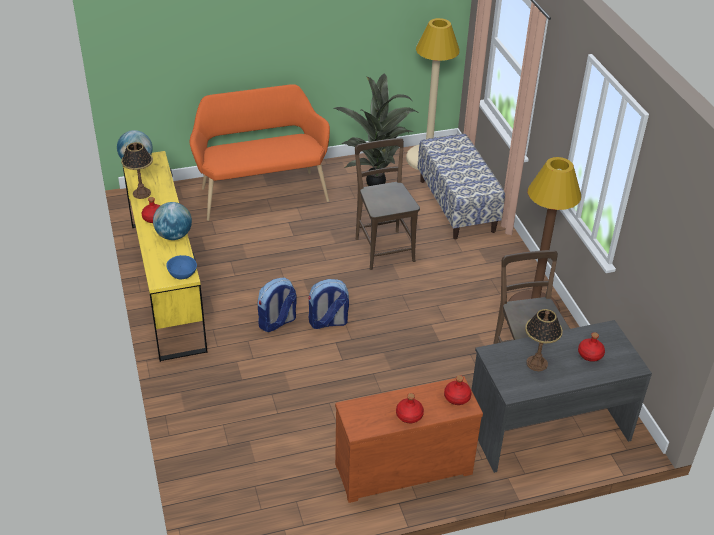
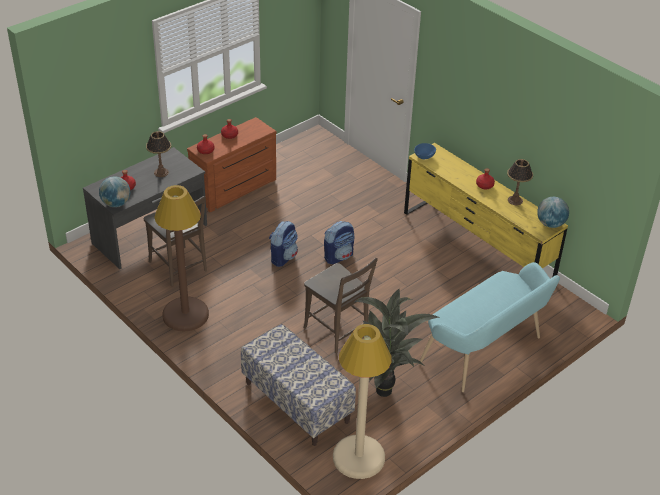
camera: 155 degrees right, 0 degrees up
globe [153,202,192,240] -> globe moved to [99,176,130,207]
orange bench [190,84,330,221] -> turquoise bench [420,262,560,392]
backpack [258,278,297,332] -> backpack moved to [269,221,298,267]

